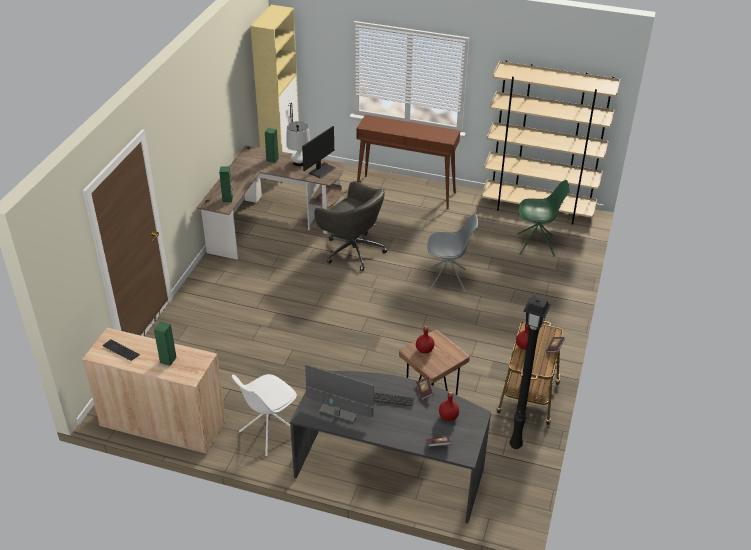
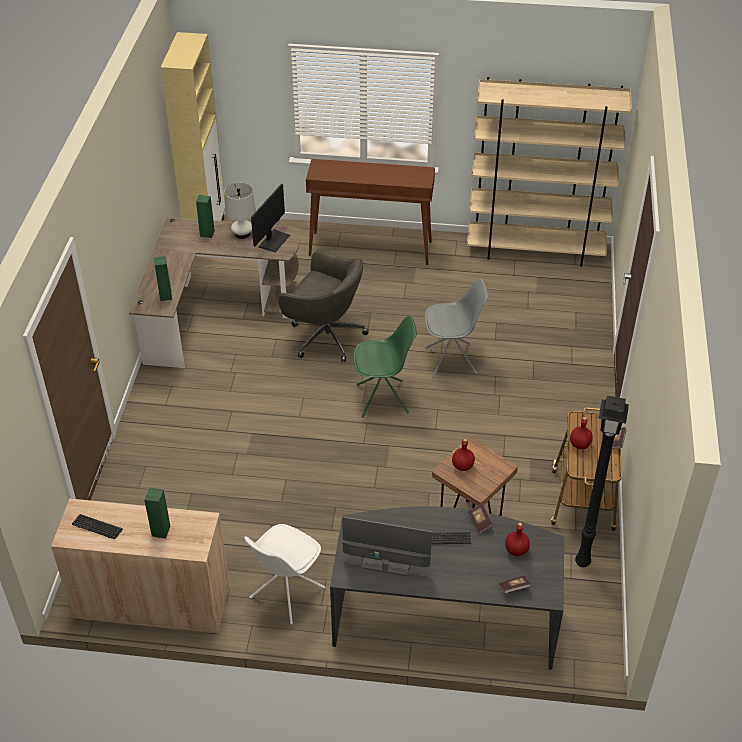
camera: 10 degrees left, 5 degrees up
green chair [517,180,570,256] -> green chair moved to [353,316,417,418]

